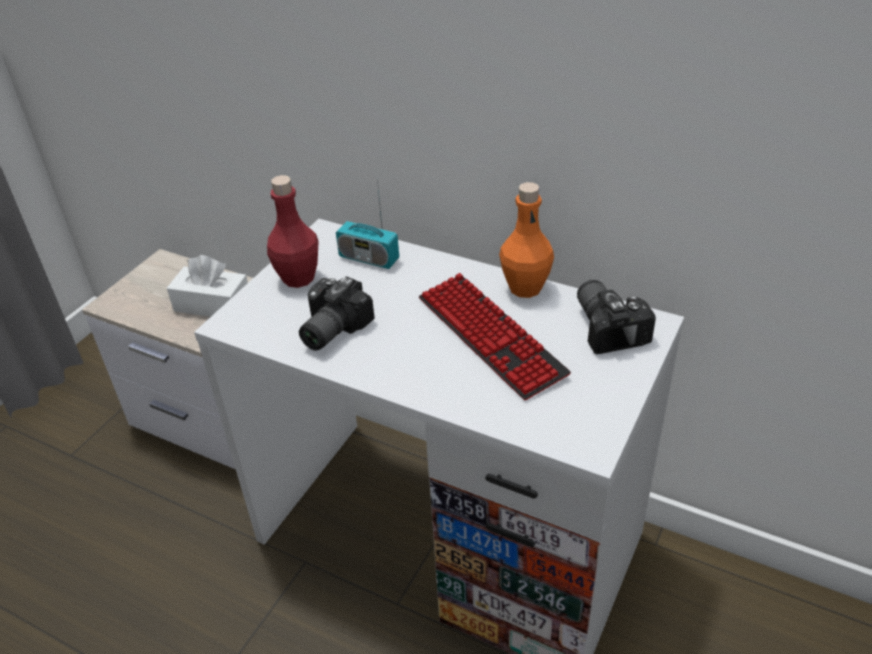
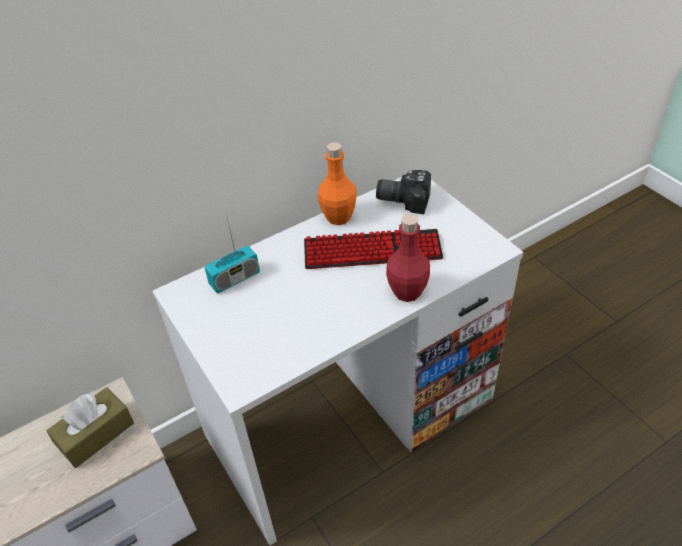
camera: 60 degrees left, 5 degrees up
white tissue box [167,255,248,317] -> brown tissue box [47,387,134,468]
red bottle [267,175,318,288] -> red bottle moved to [386,214,430,302]
camera [299,276,375,351] -> none

